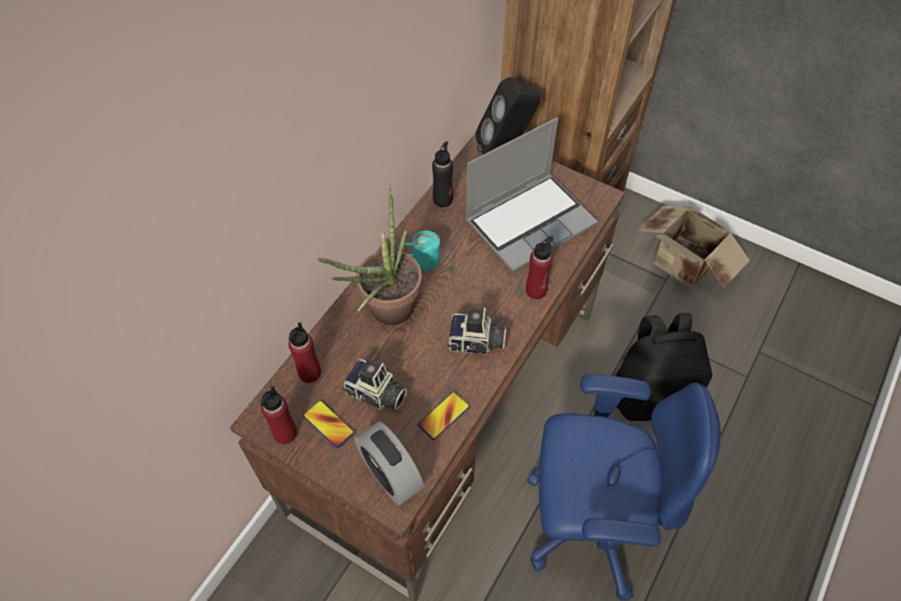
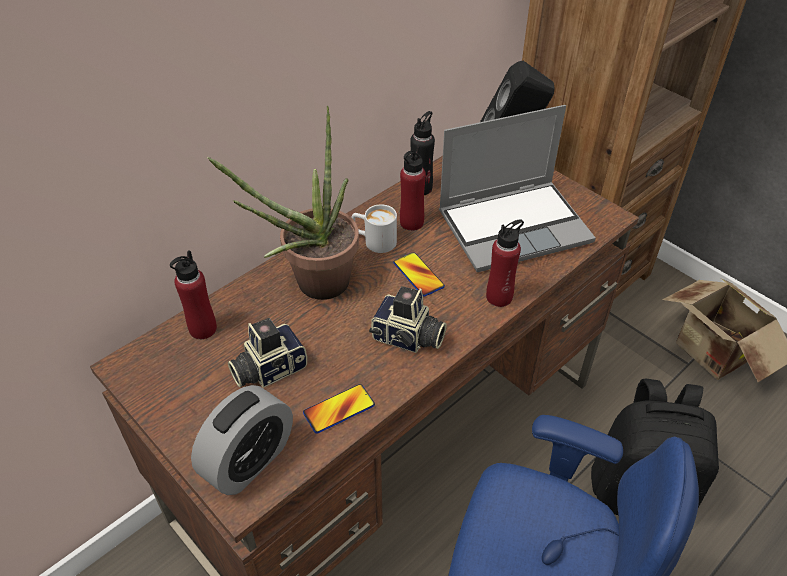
camera: 15 degrees right, 10 degrees down
red bottle [260,386,297,444] -> red bottle moved to [400,146,426,231]
phone [303,400,355,449] -> phone moved to [393,252,445,297]
camera [342,359,407,410] -> camera turned 105 degrees clockwise [228,318,307,388]
alarm clock [354,421,424,505] -> alarm clock turned 120 degrees counterclockwise [191,385,293,495]
turquoise mug [403,231,440,271] -> white mug [351,204,397,253]

